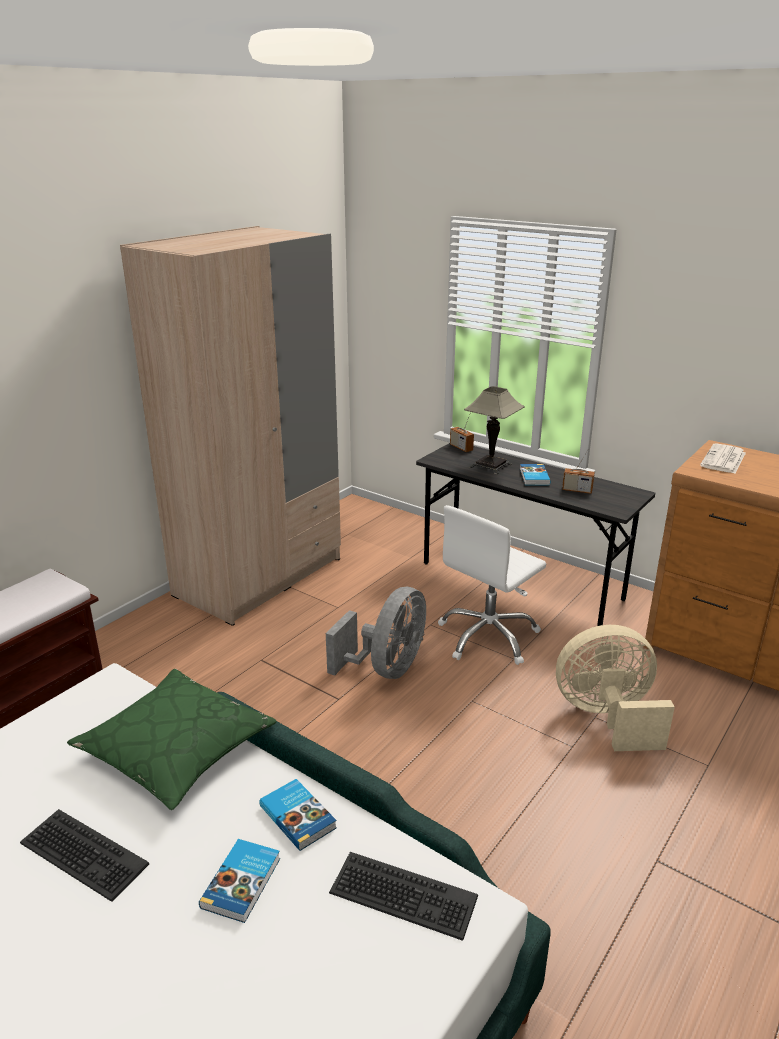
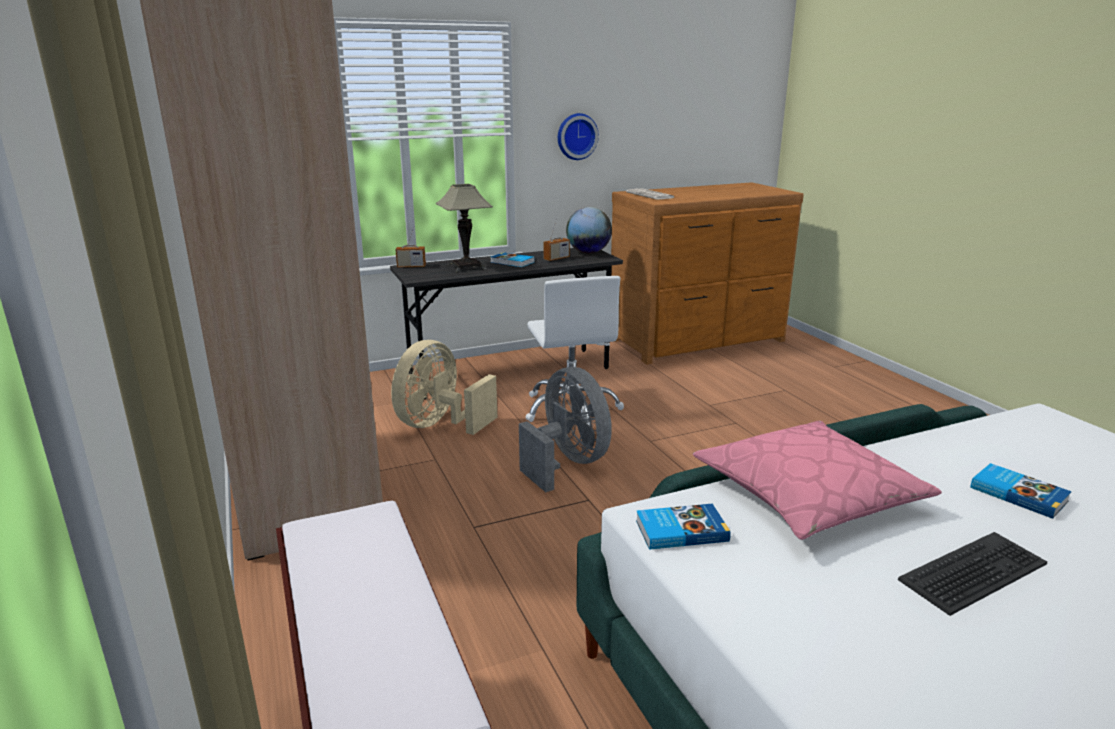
camera: 60 degrees left, 5 degrees down
green pillow [67,669,277,810] -> pink pillow [693,421,942,540]
book [259,779,337,851] -> book moved to [636,504,731,550]
keyboard [329,852,478,941] -> none
beige fan [556,625,675,751] -> beige fan moved to [391,340,497,435]
none -> wall clock [558,113,599,160]
none -> globe [566,207,612,253]

